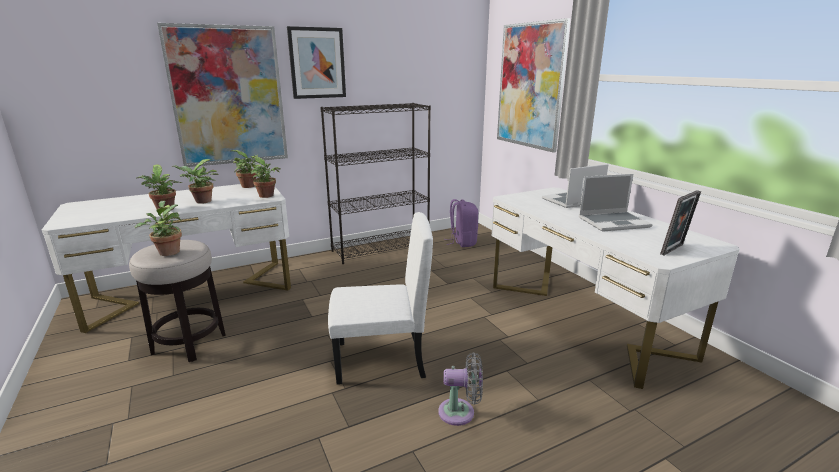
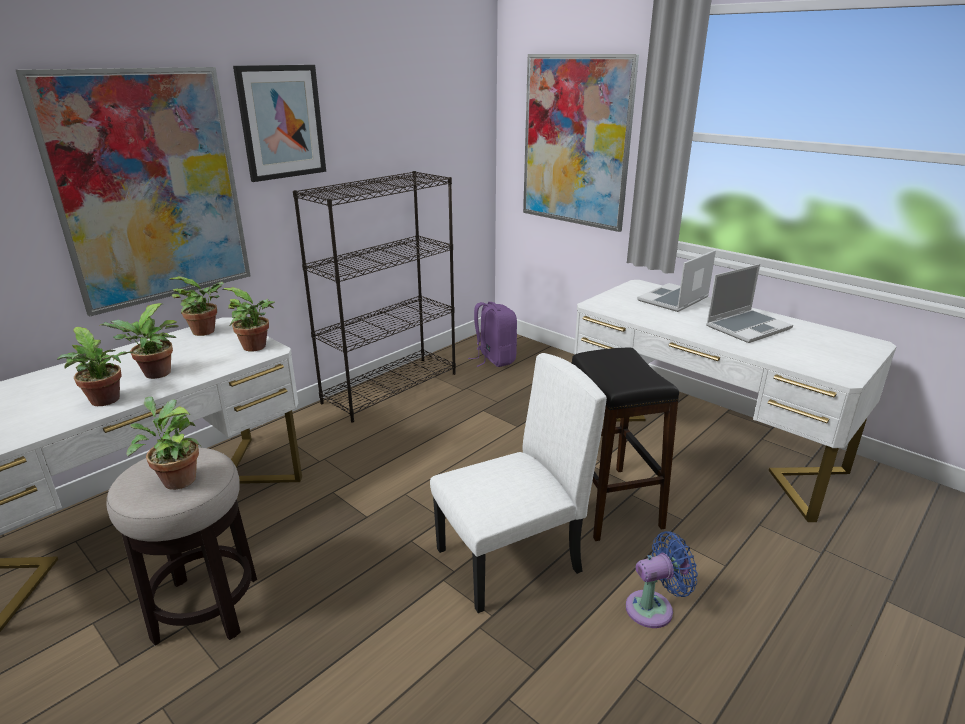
camera: 20 degrees left, 5 degrees up
grey fan [438,352,483,426] -> blue fan [626,531,698,628]
picture frame [660,190,701,256] -> none
none -> black stool [572,348,679,541]

